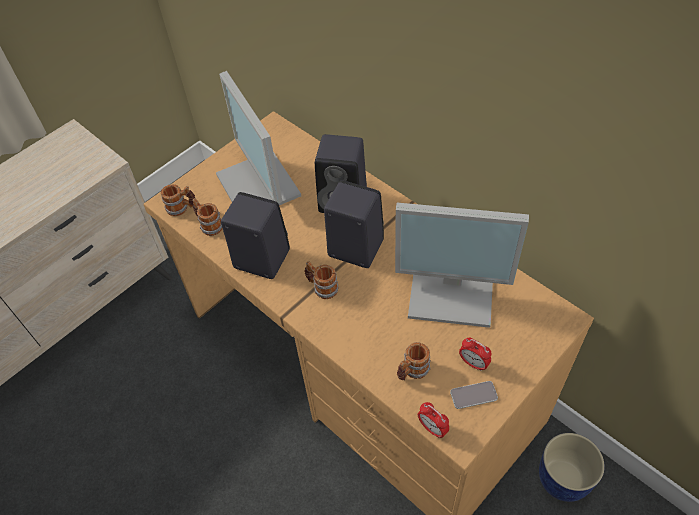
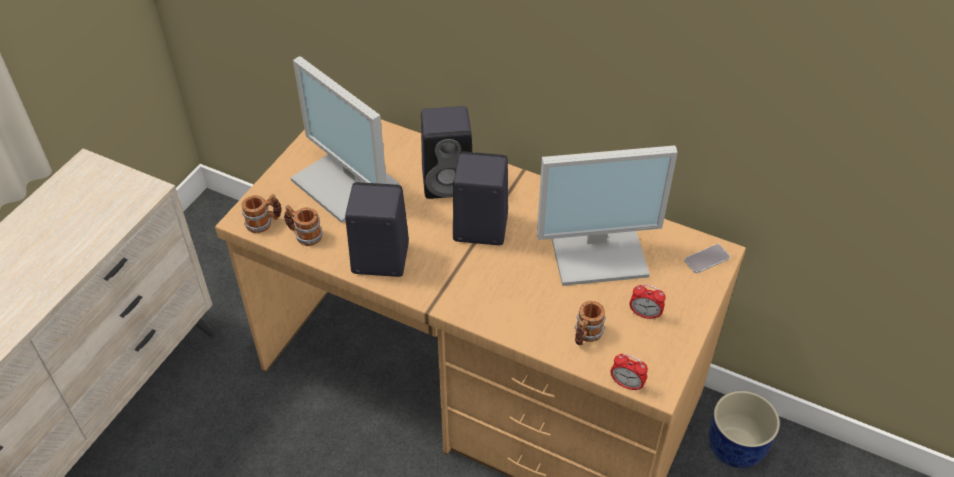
camera: 20 degrees left, 5 degrees down
mug [304,262,338,299] -> none
phone [450,381,498,409] -> phone moved to [684,244,730,273]

